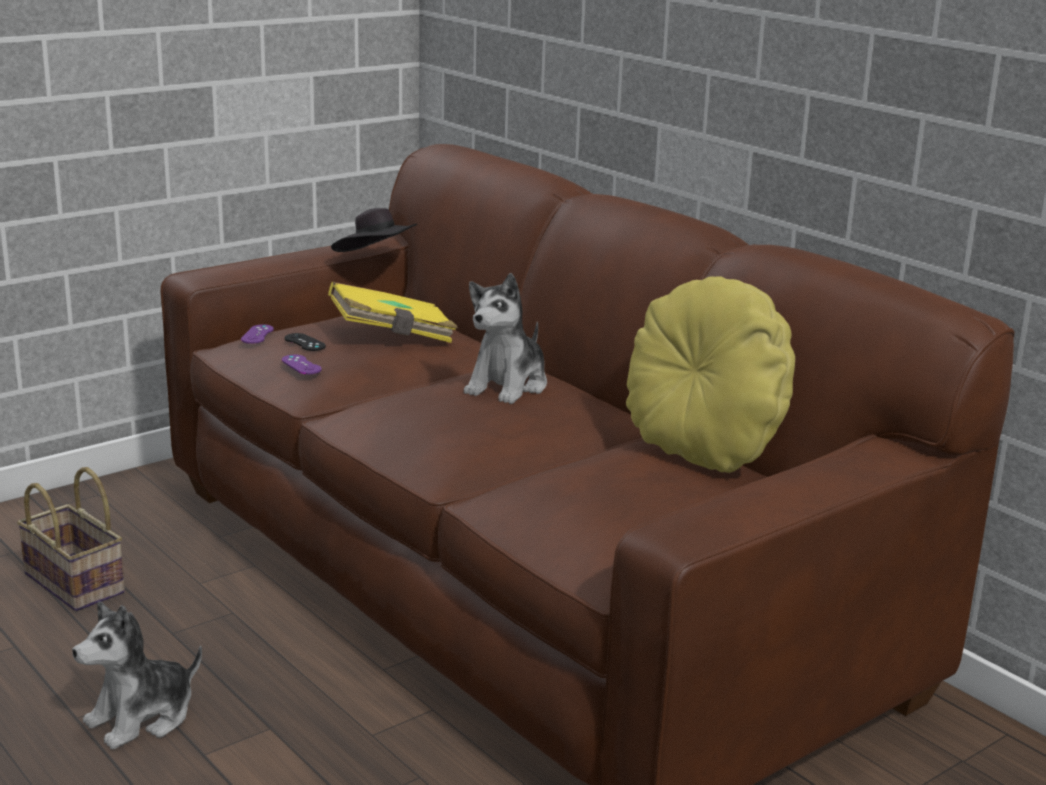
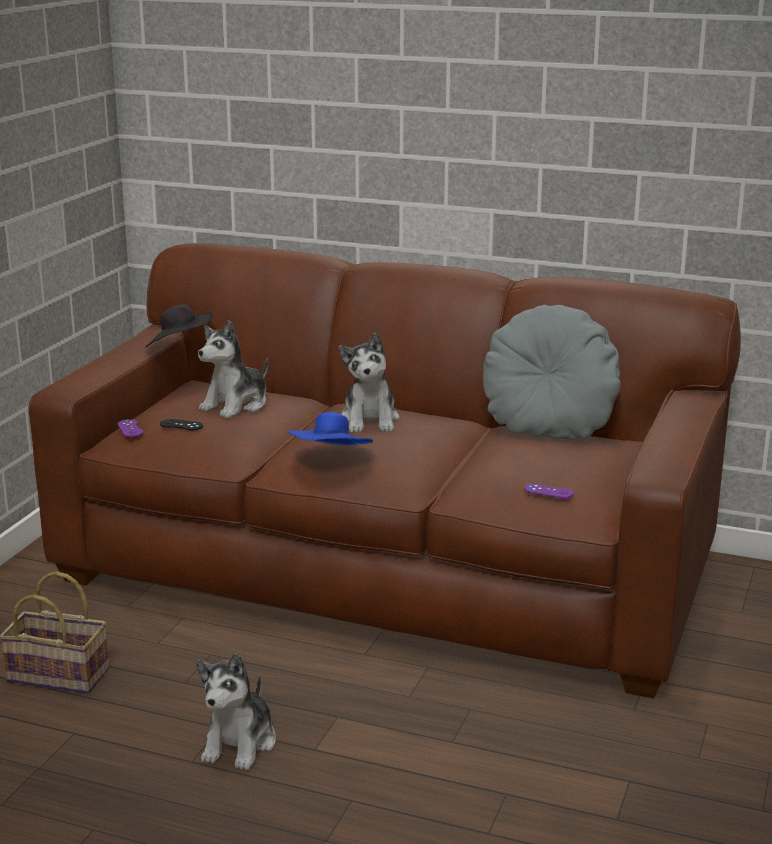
camera: 30 degrees left, 0 degrees up
purple game controller [282,355,322,374] -> purple game controller moved to [524,483,574,498]
yellow book [328,281,458,343] -> plush toy [198,320,268,418]
yellow pillow [626,276,795,473] -> grey pillow [483,305,621,440]
none -> blue hat [287,412,373,445]

